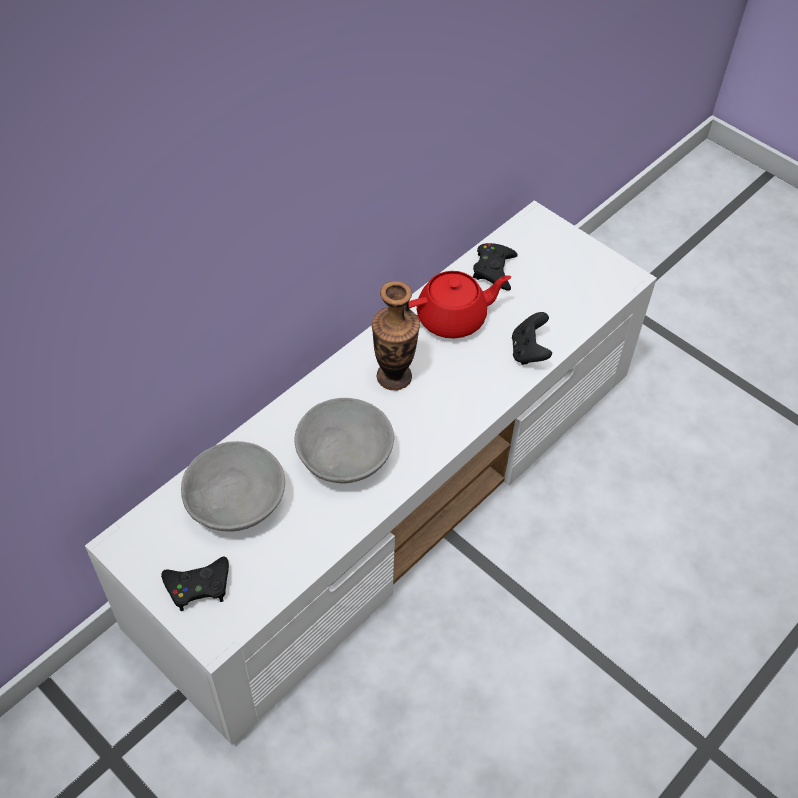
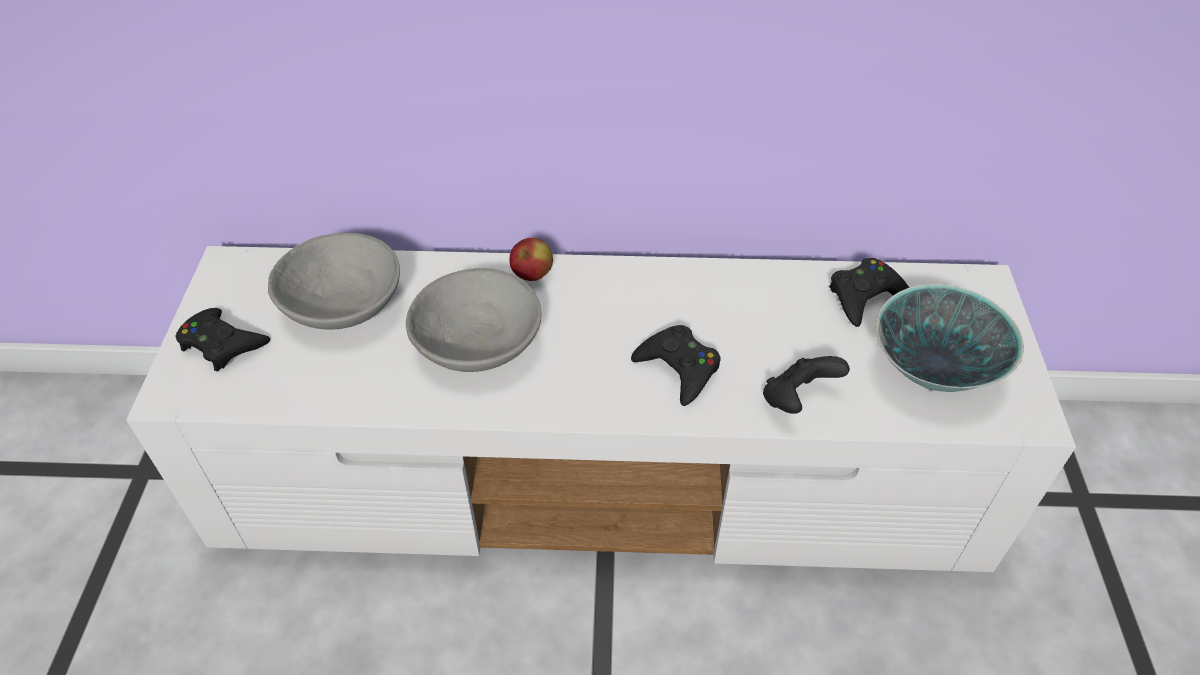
camera: 50 degrees right, 5 degrees down
vase [372,281,420,391] -> none
red teapot [409,271,511,338] -> none
none -> apple [509,238,553,281]
none -> black game controller [631,325,721,406]
none -> bowl [875,284,1024,392]

